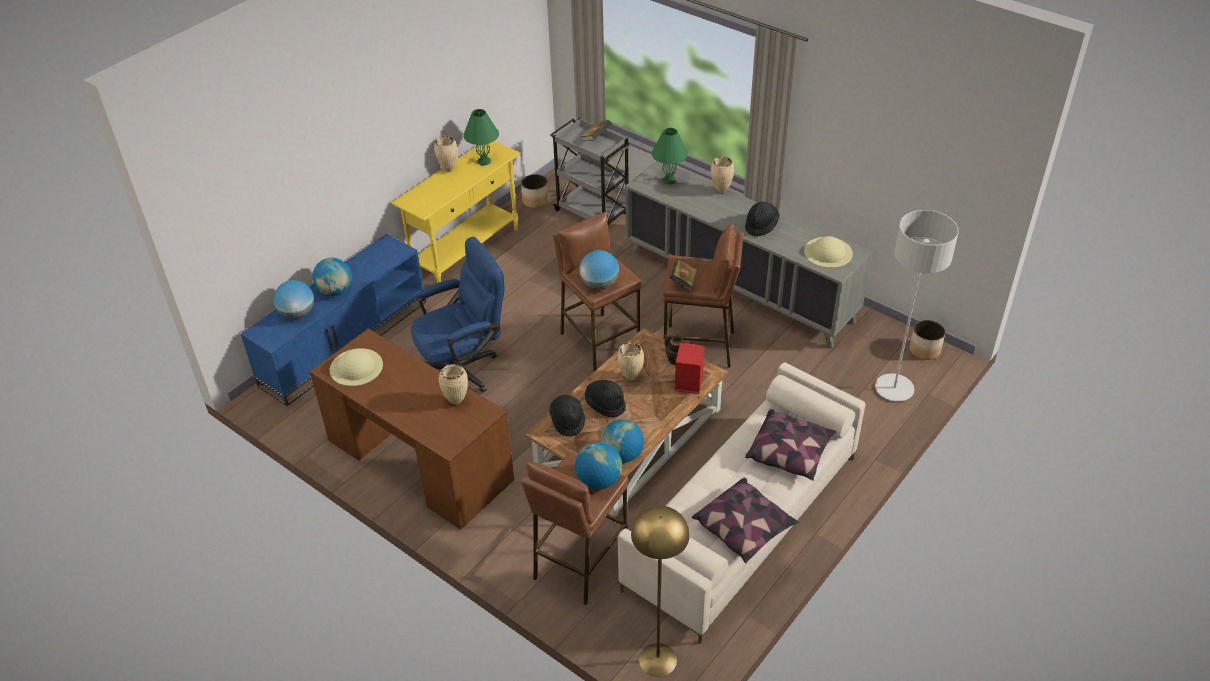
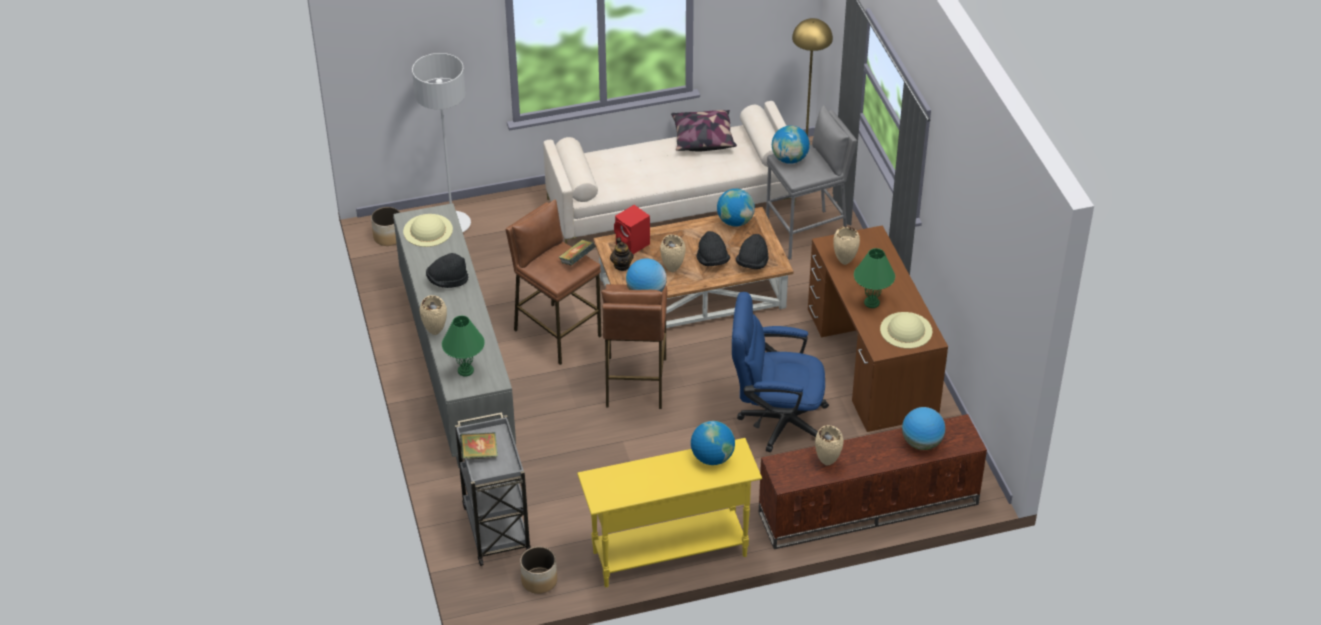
camera: 145 degrees left, 0 degrees up
blue tv stand [241,234,426,406] -> brown tv stand [759,414,987,549]
globe [312,258,352,296] -> globe moved to [691,421,735,465]
beige vase [434,136,458,172] -> beige vase moved to [815,425,844,466]
green table lamp [463,109,499,165] -> green table lamp moved to [854,248,895,308]
brown stool [521,452,628,605] -> grey stool [766,105,857,260]
pillow [745,408,836,481] -> none

